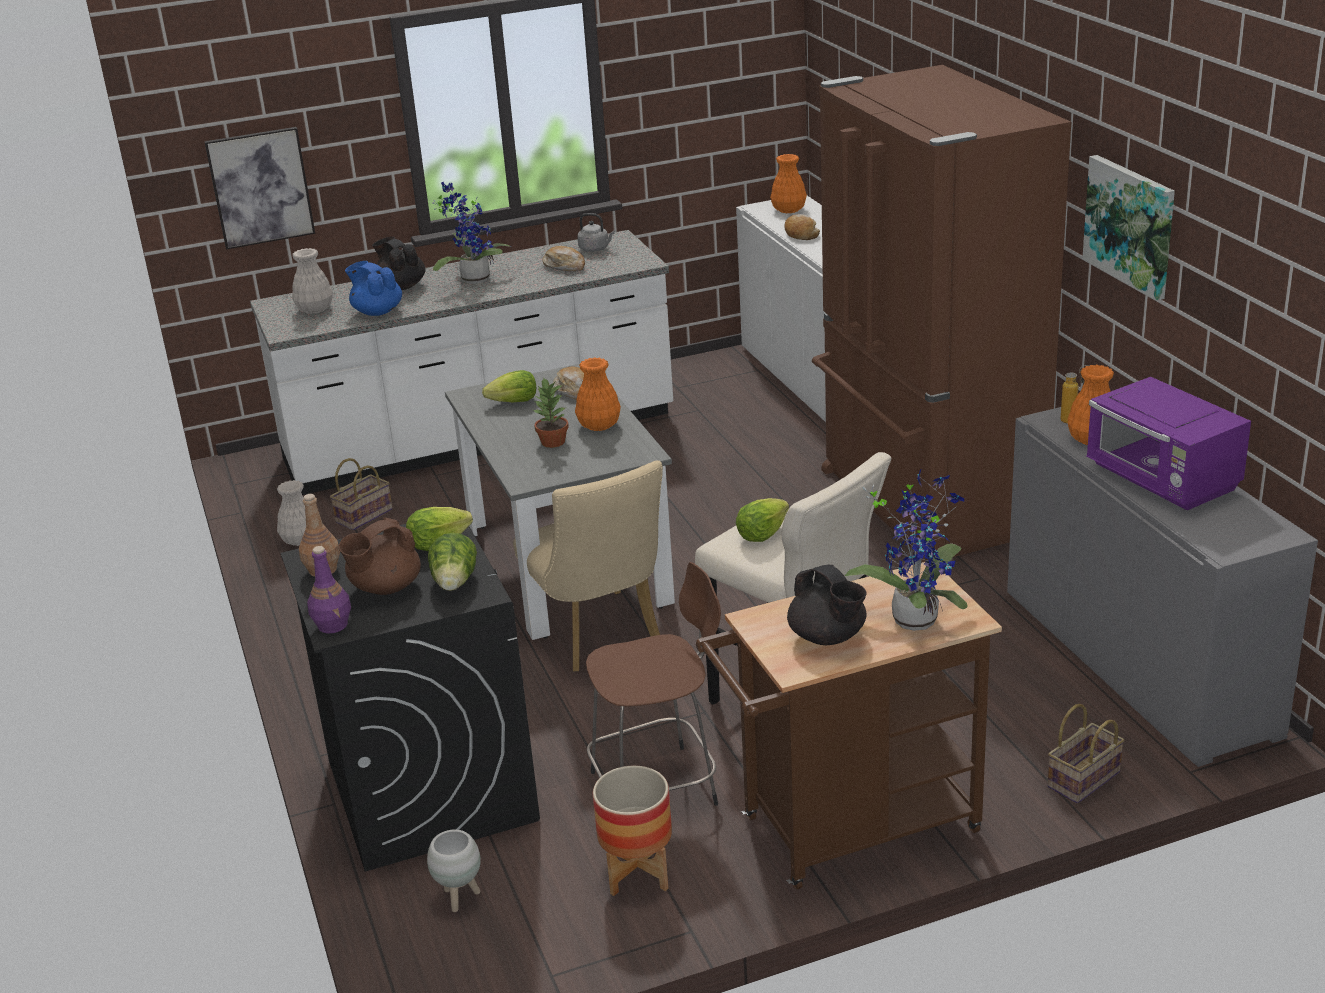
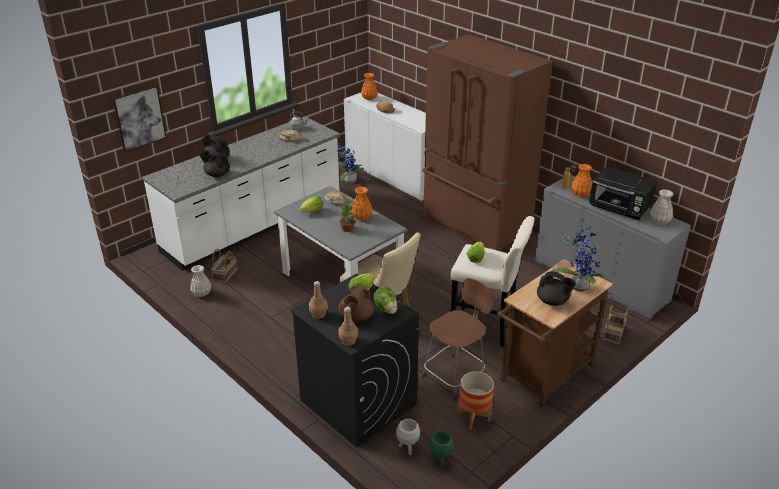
camera: 25 degrees left, 5 degrees up
white vase [292,248,333,314] -> white vase moved to [650,189,674,225]
purple bottle [307,546,351,633] -> brown bottle [338,306,358,346]
blue teapot [345,261,402,316] -> black teapot [200,150,230,177]
potted plant [432,182,511,284] -> potted plant moved to [337,142,364,184]
picture [1082,155,1175,301] -> none
purple microwave [1087,377,1251,510] -> black microwave [589,166,657,220]
none -> green planter [429,431,453,468]

